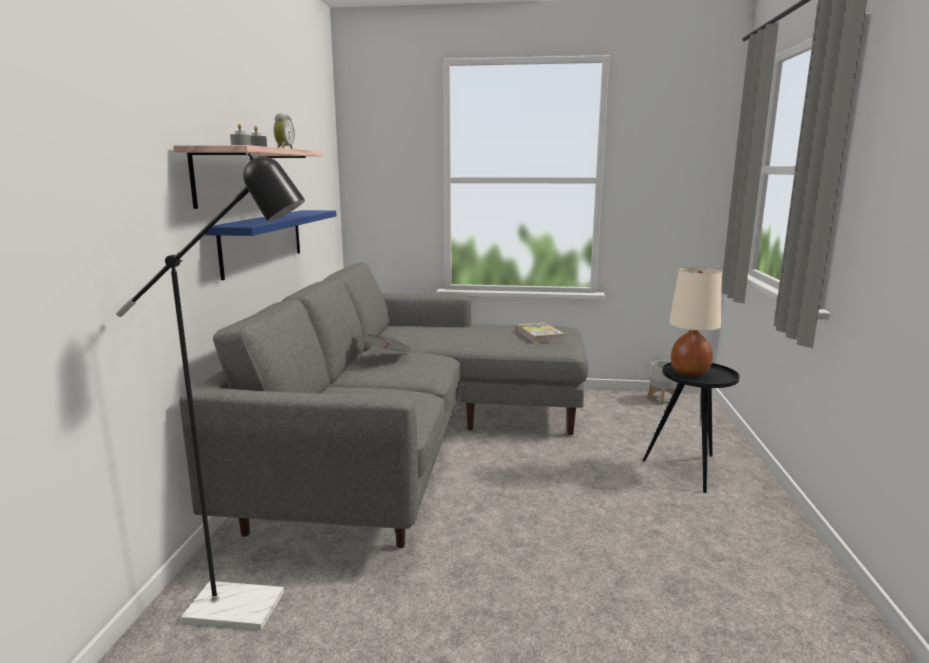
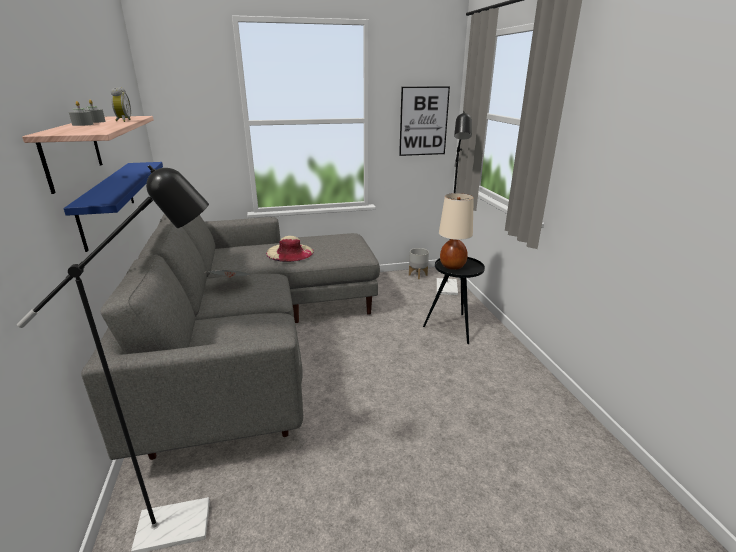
camera: 20 degrees left, 10 degrees up
book [517,322,565,343] -> none
none -> beige hat [266,236,314,262]
none -> picture [399,86,450,156]
none -> black floor lamp [436,111,472,295]

